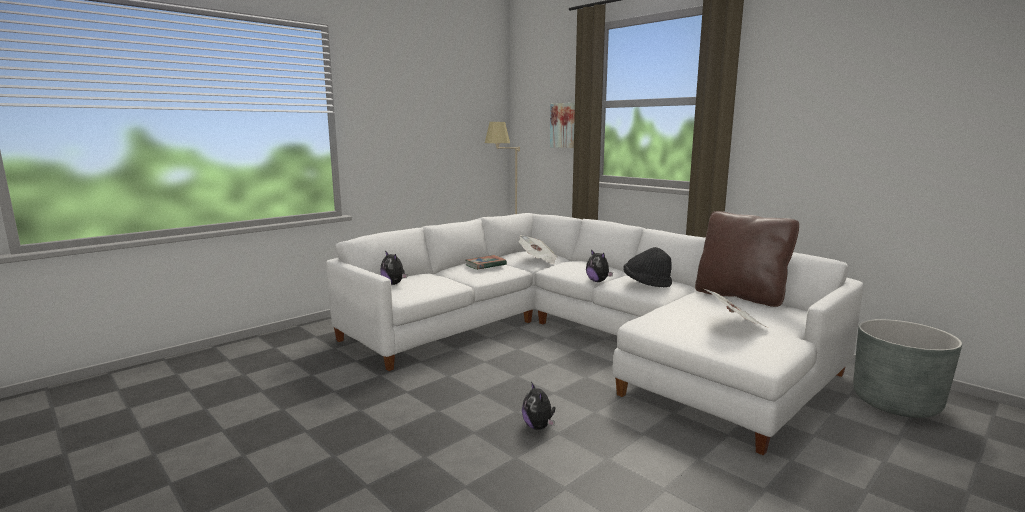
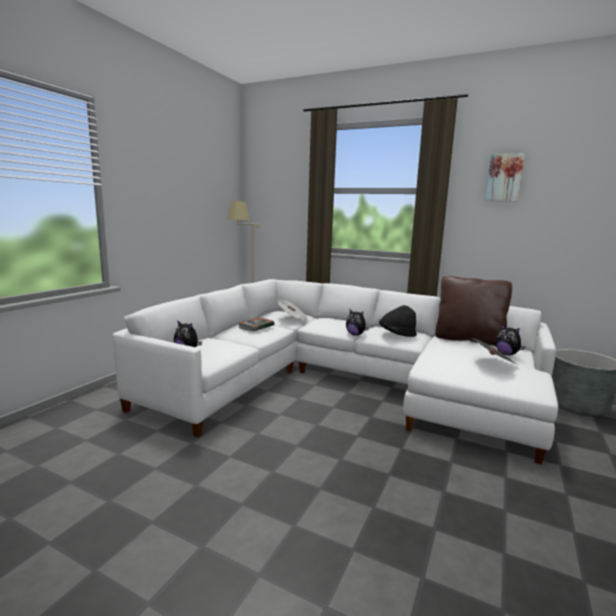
camera: 20 degrees left, 0 degrees up
plush toy [522,382,555,430] -> plush toy moved to [495,324,525,355]
picture [550,103,575,148] -> picture moved to [485,153,525,201]

